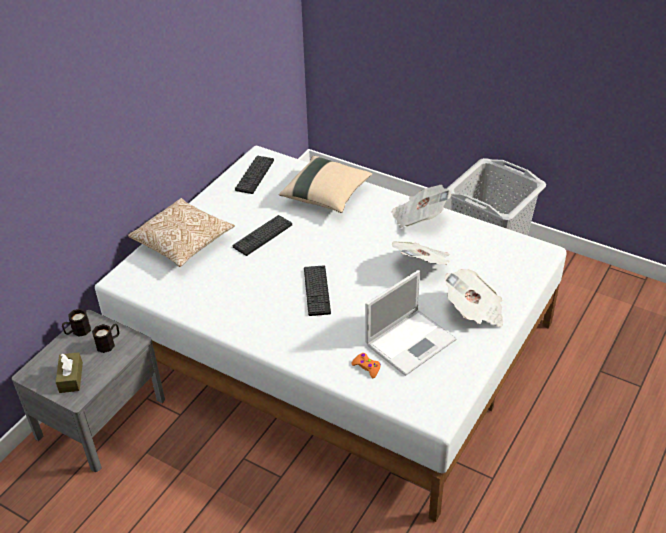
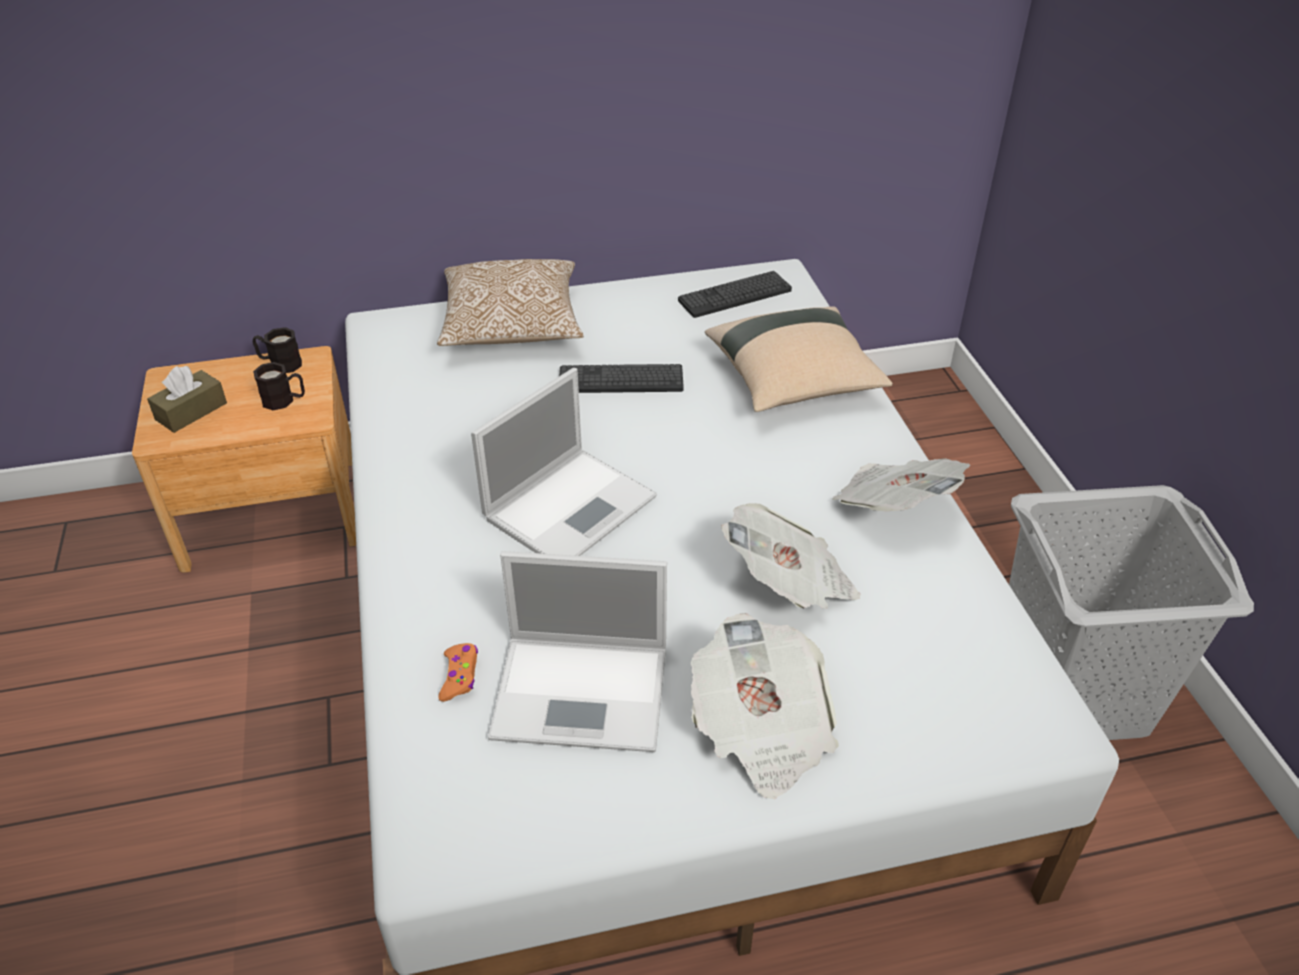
camera: 45 degrees right, 0 degrees up
grey nightstand [12,310,165,472] -> brown nightstand [132,346,356,572]
keyboard [304,265,331,316] -> laptop [471,368,657,556]

